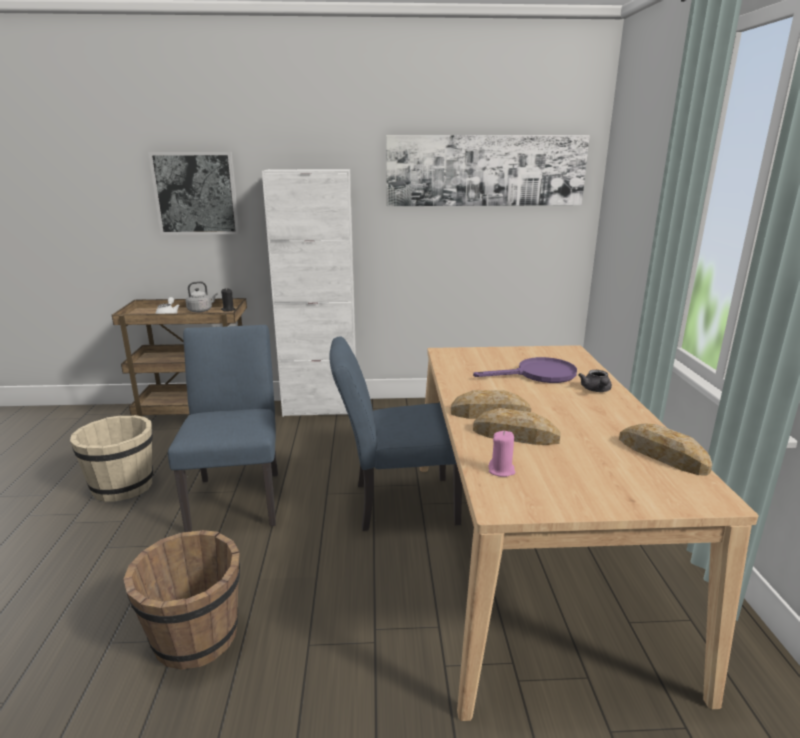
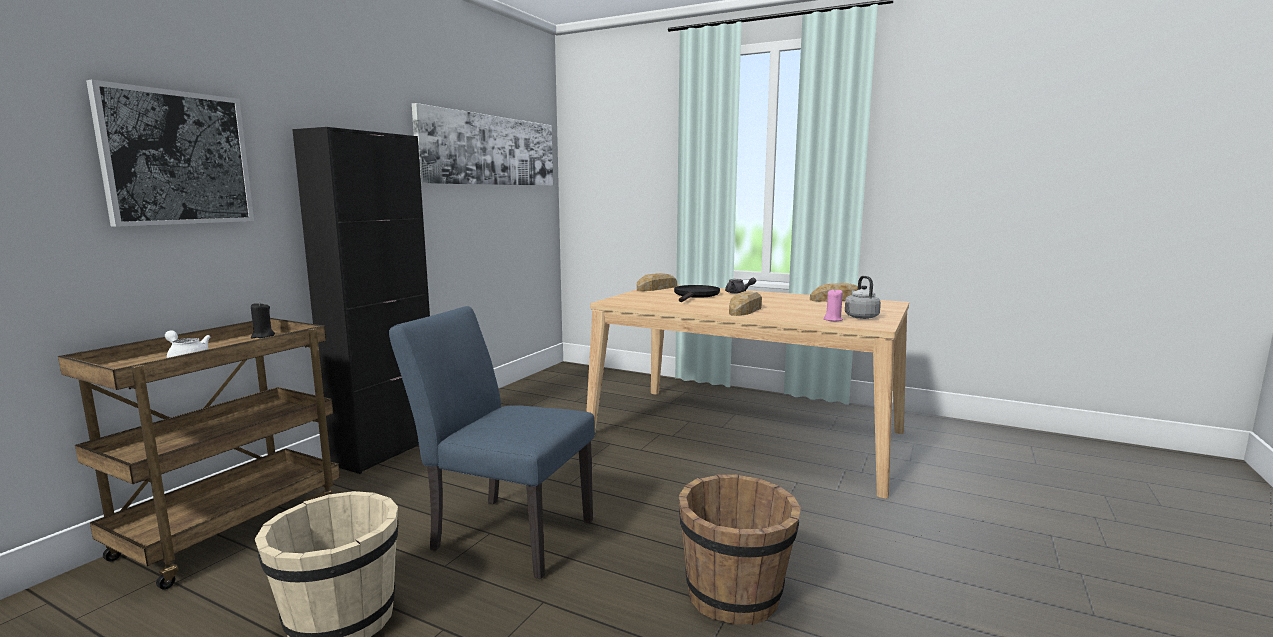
camera: 60 degrees left, 10 degrees down
grey kettle [186,281,218,313] -> grey kettle moved to [845,276,881,319]
white cabinet [262,169,356,417] -> black cabinet [292,127,430,474]
blue chair [329,337,462,531] -> none
purple frying pan [473,357,577,383] -> black frying pan [674,285,720,302]
bread [473,408,561,445] -> bread moved to [637,273,677,291]

